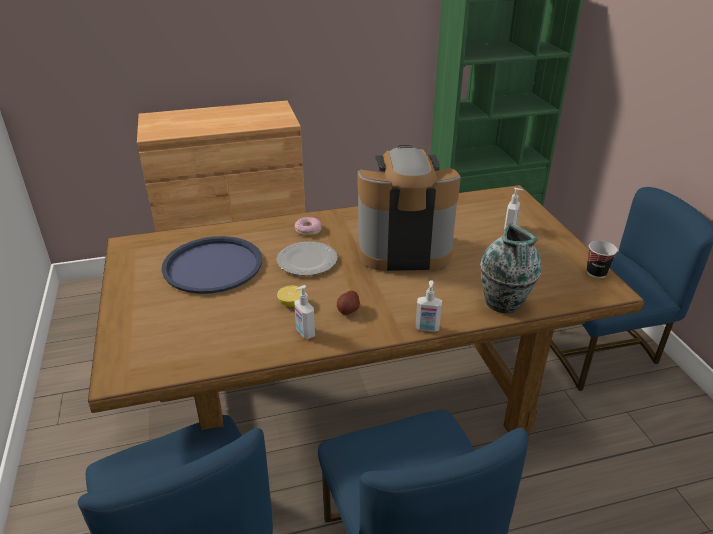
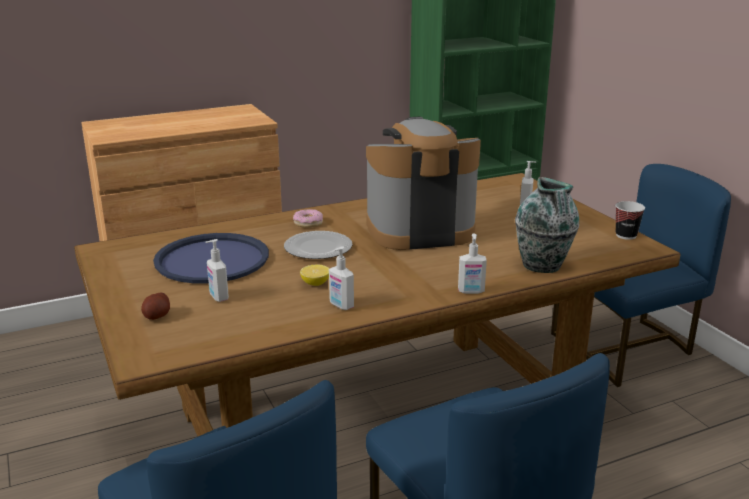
camera: 10 degrees left, 10 degrees down
potato [337,290,360,315] -> potato moved to [141,292,170,320]
none -> soap dispenser [206,239,229,302]

